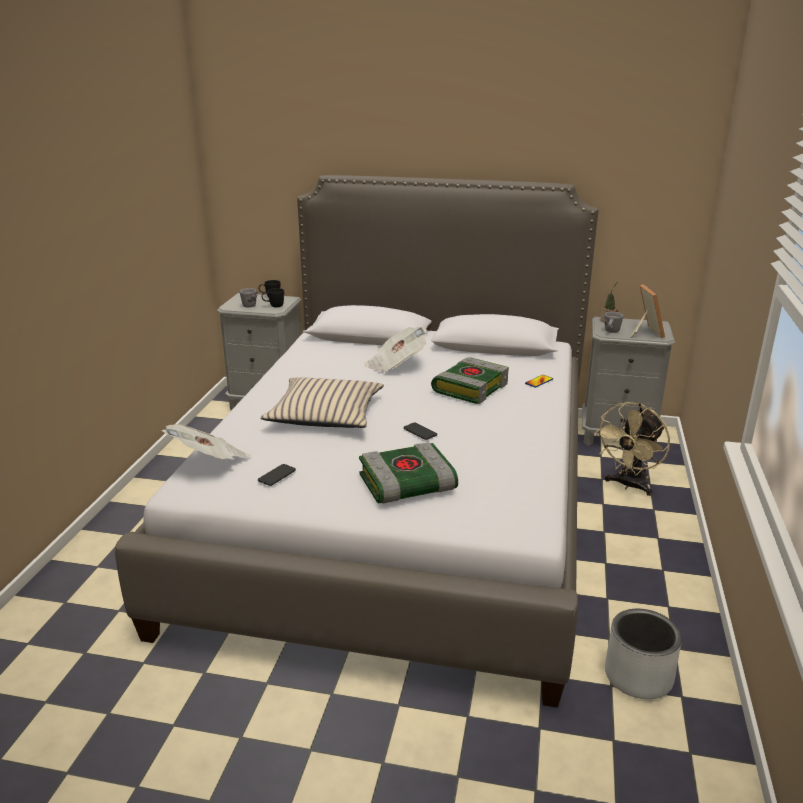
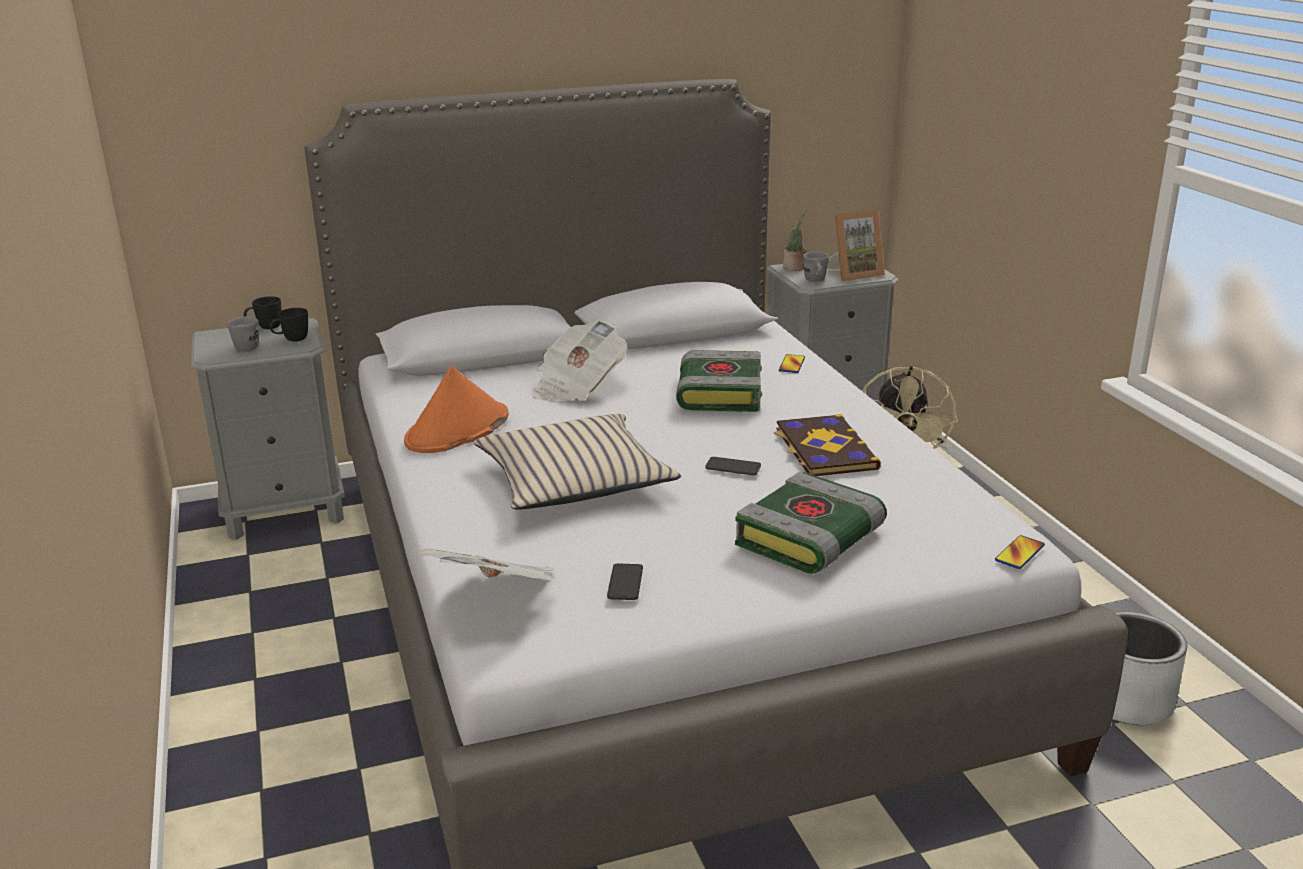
camera: 30 degrees left, 0 degrees up
picture frame [631,284,665,338] -> picture frame turned 105 degrees clockwise [827,209,885,281]
none -> orange hat [404,366,508,453]
none -> book [774,414,881,476]
none -> phone [995,535,1045,569]

